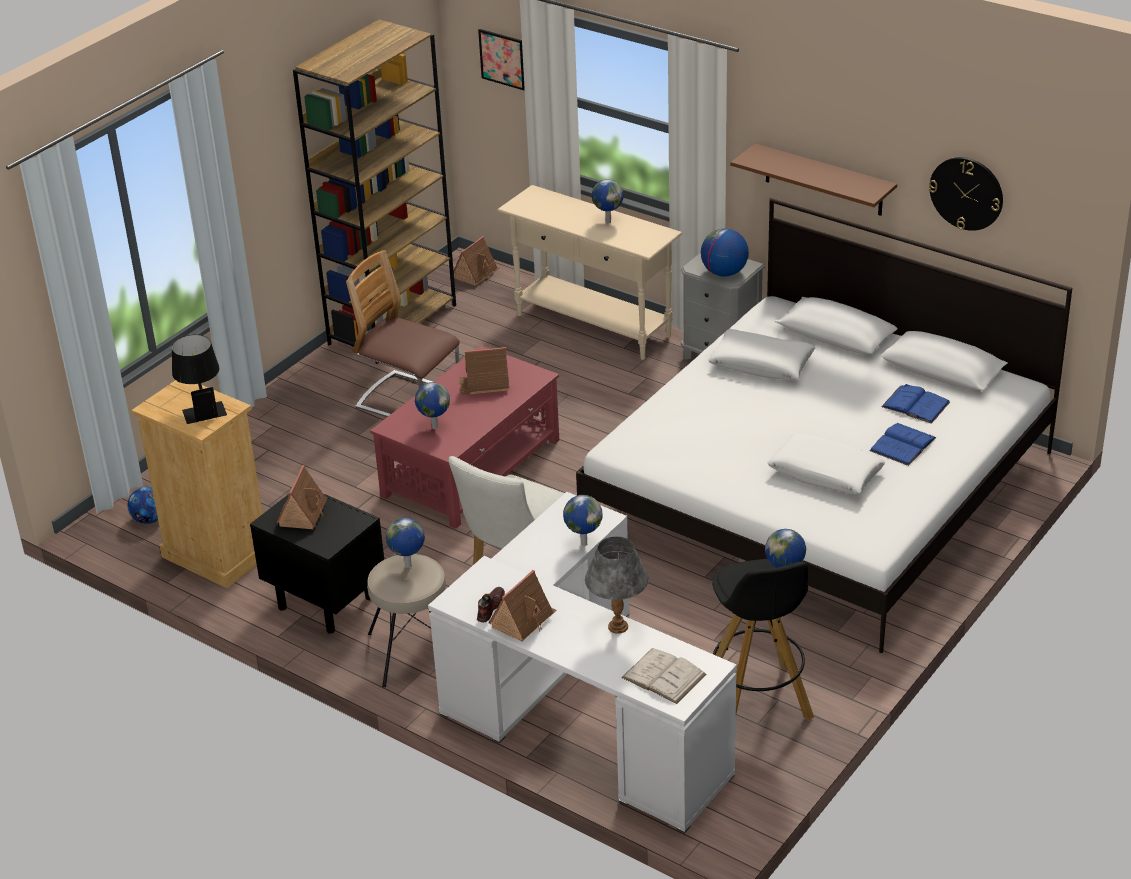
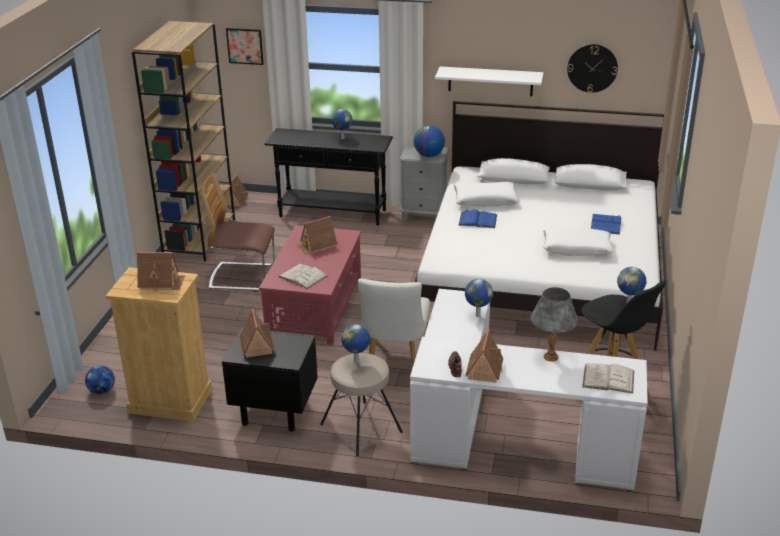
camera: 25 degrees left, 5 degrees down
black table lamp [172,335,227,424] -> toy house [136,252,185,292]
globe [415,382,450,429] -> white book [278,264,327,289]
beige console table [497,185,682,360] -> black console table [264,128,393,225]
brown shelf [730,143,897,216] -> white shelf [435,66,544,96]
blue book [881,384,950,424] -> blue book moved to [458,210,497,228]

